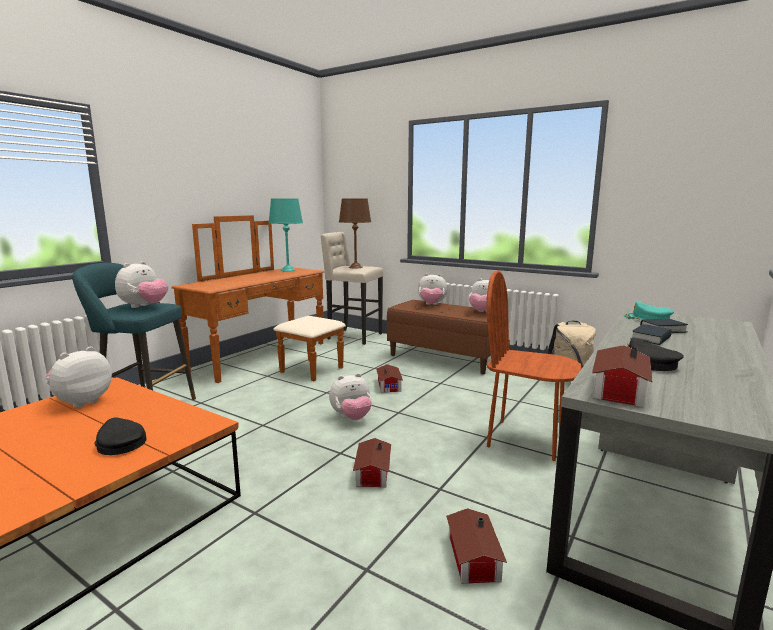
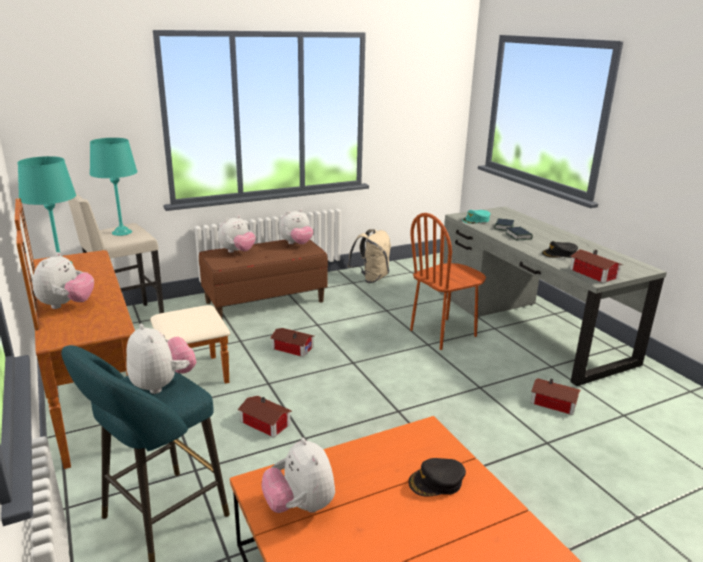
camera: 60 degrees left, 10 degrees up
plush toy [329,373,372,420] -> plush toy moved to [32,252,94,309]
brown table lamp [339,198,371,268] -> turquoise table lamp [90,138,137,236]
toy house [353,438,391,488] -> toy house moved to [237,396,292,438]

